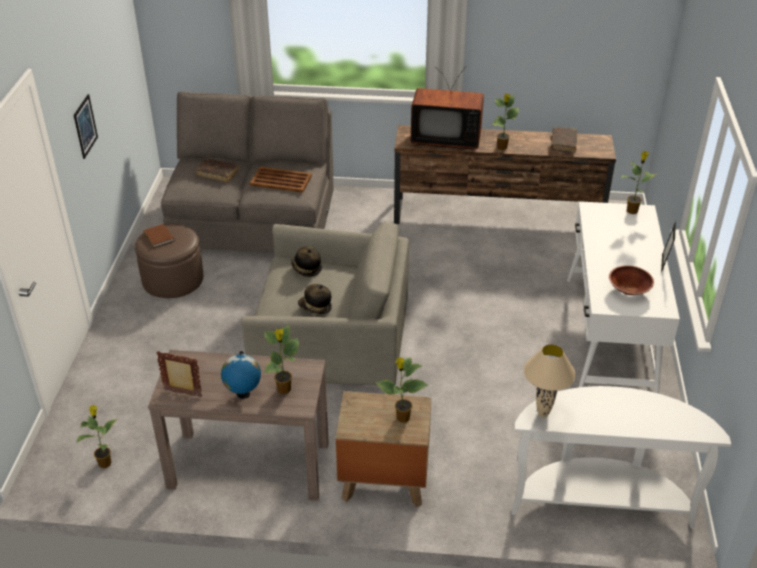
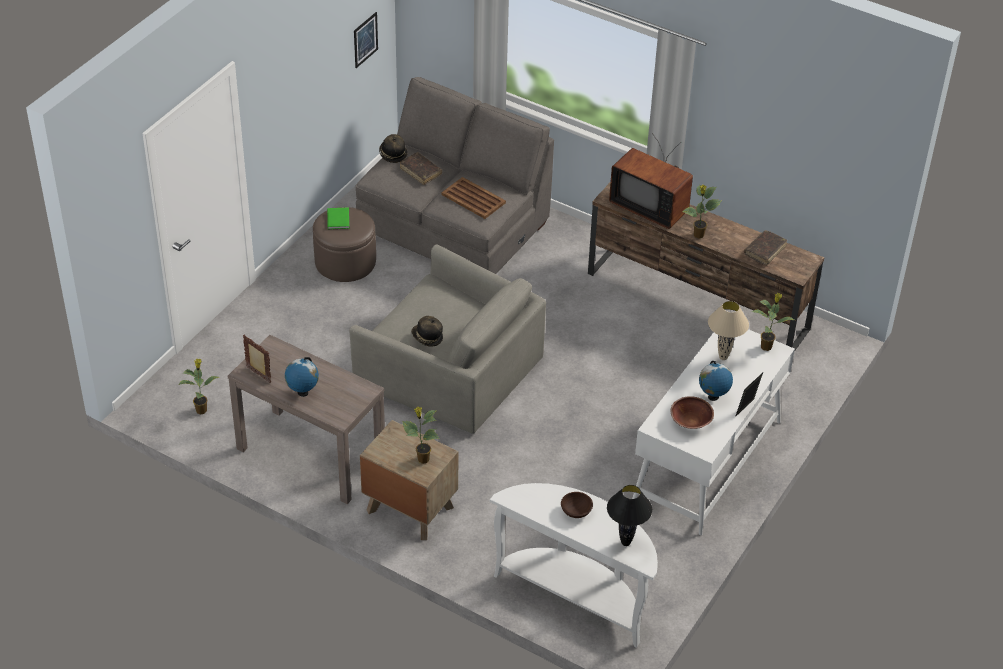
camera: 25 degrees right, 5 degrees up
picture [74,94,98,159] -> picture moved to [354,12,378,68]
brown book [143,224,175,248] -> green book [327,207,349,230]
potted plant [264,324,299,394] -> none
hat [291,246,322,277] -> hat moved to [379,134,407,163]
beige table lamp [524,344,576,417] -> beige table lamp moved to [708,301,749,360]
none -> brown bowl [561,492,593,518]
none -> black table lamp [607,485,652,546]
none -> globe [699,361,733,401]

